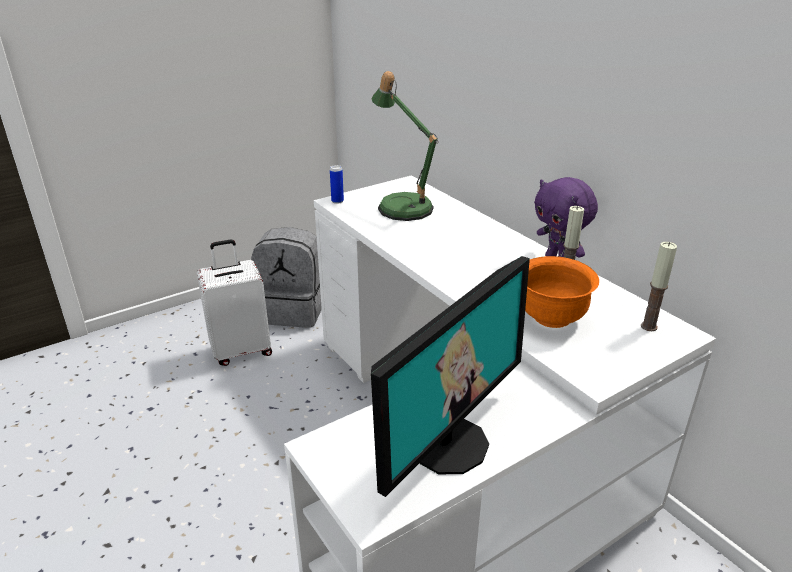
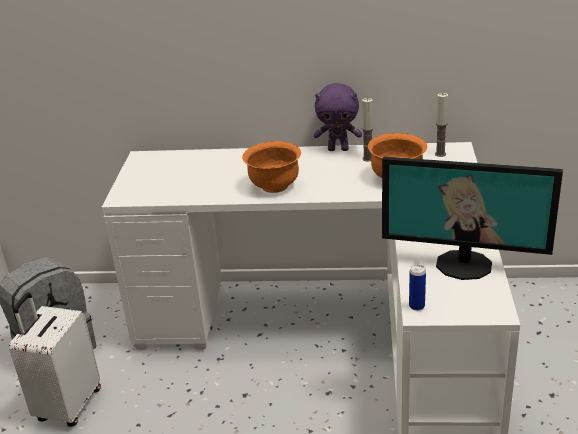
camera: 50 degrees left, 0 degrees up
can [330,165,344,204] -> can moved to [409,265,426,311]
table lamp [371,71,438,221] -> none
monitor [371,256,530,497] -> monitor turned 120 degrees clockwise [382,157,563,280]
none -> orange bowl [242,141,301,193]

